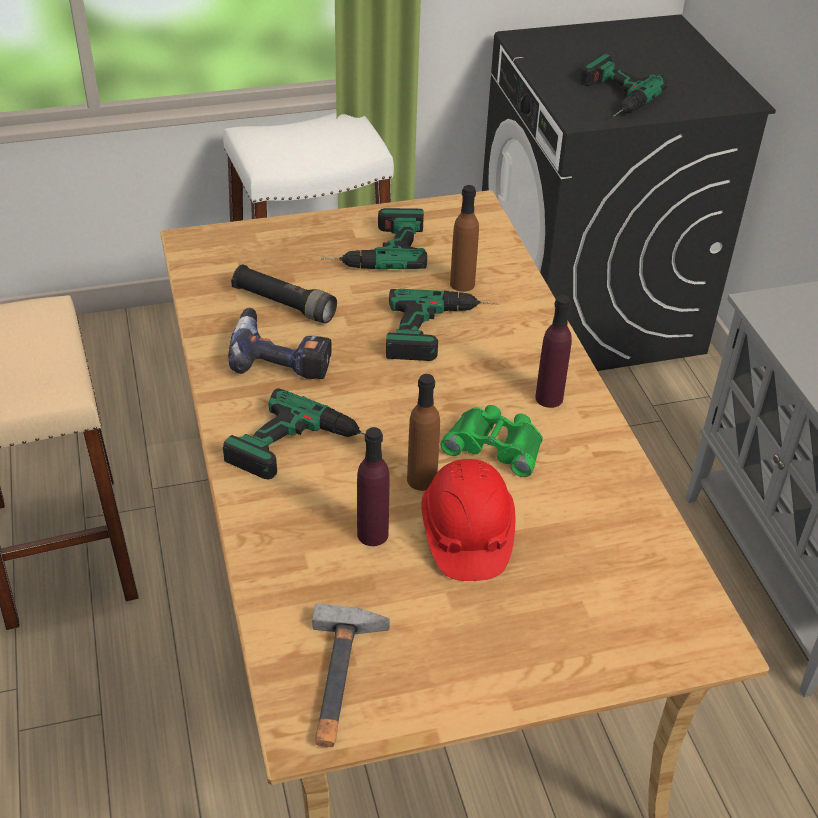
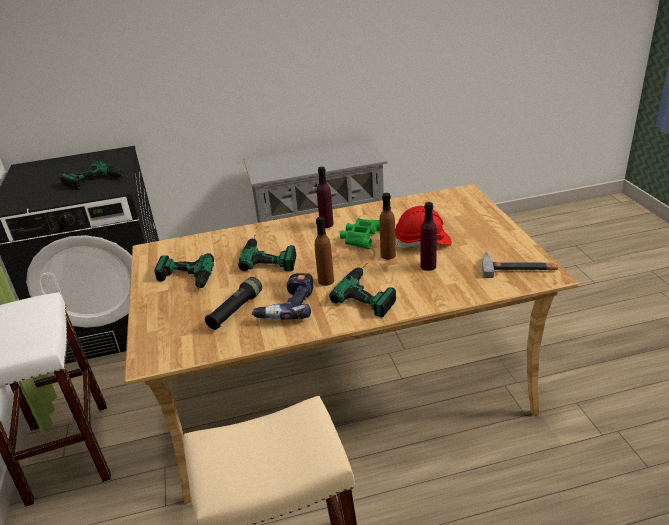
camera: 85 degrees left, 10 degrees down
brown bottle [450,185,479,292] -> brown bottle moved to [315,217,334,286]

